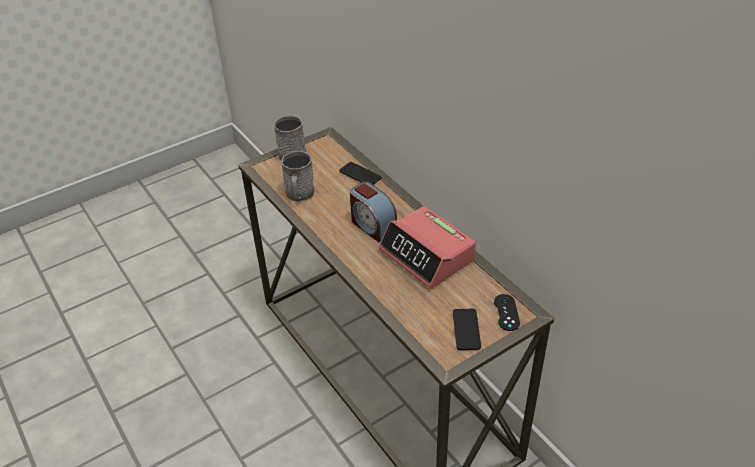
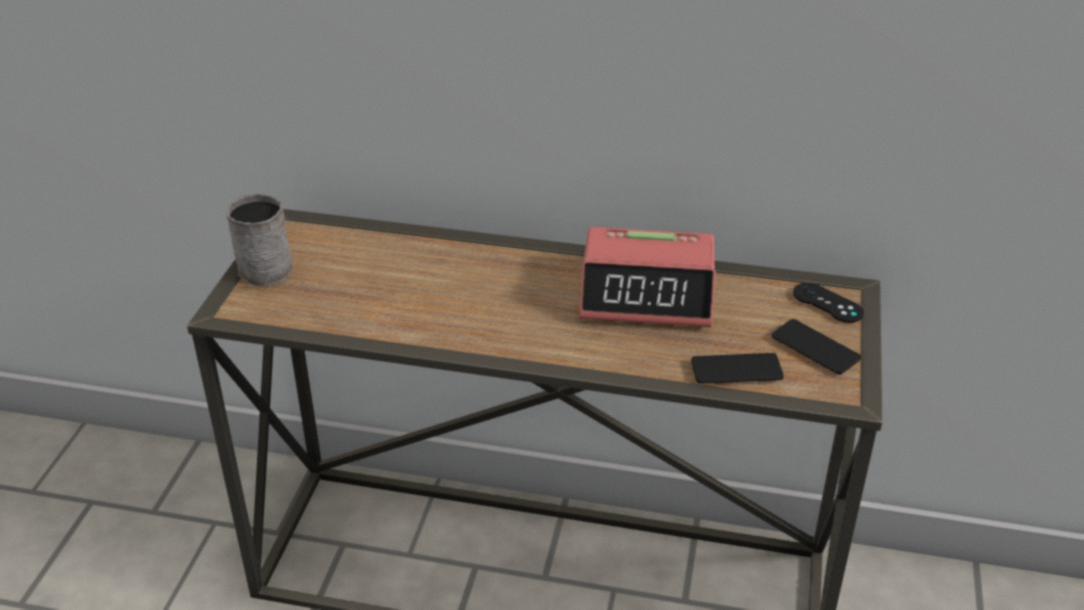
camera: 45 degrees left, 5 degrees down
grey mug [281,151,314,202] -> none
phone [339,162,382,185] -> phone moved to [691,353,784,384]
alarm clock [350,182,397,242] -> none

